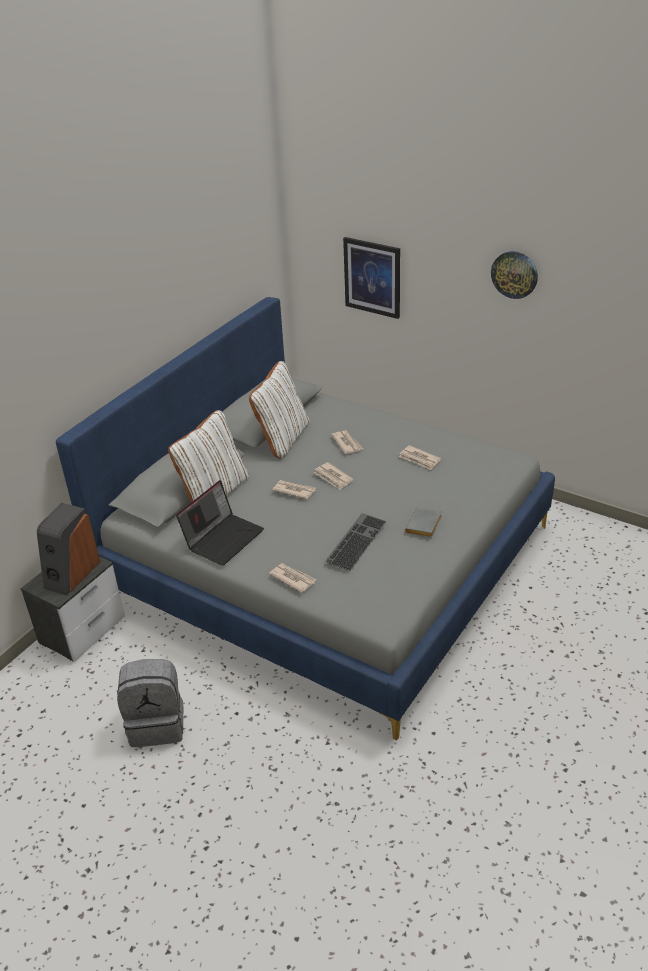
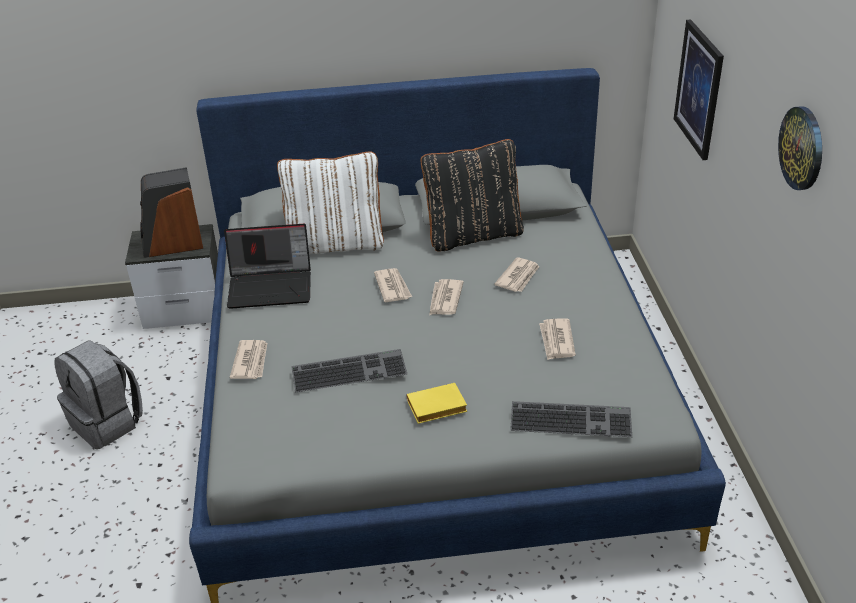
camera: 50 degrees right, 0 degrees up
white pillow [249,361,310,459] -> black pillow [421,139,524,252]
grey book [405,507,442,538] -> yellow book [407,383,467,424]
none -> keyboard [510,401,632,437]

